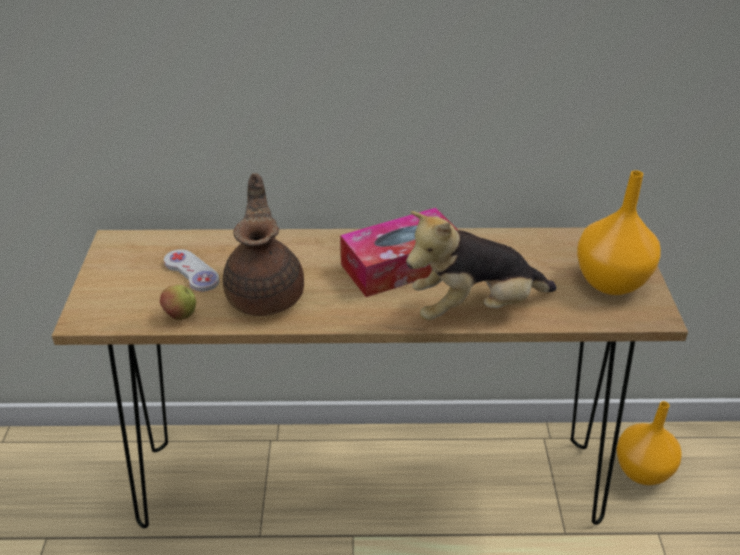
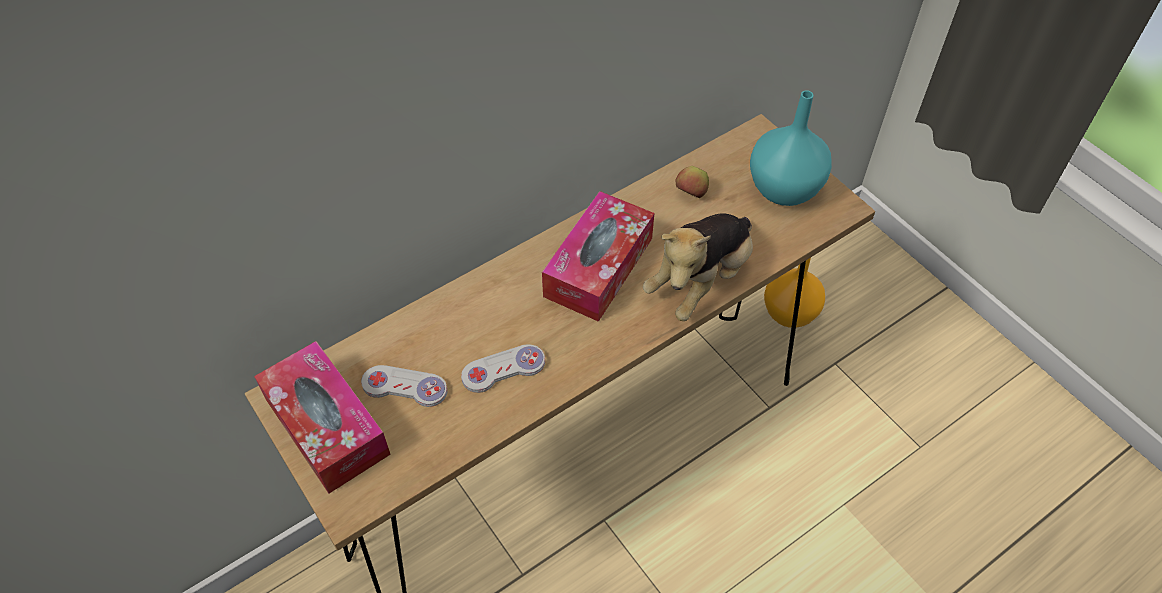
camera: 35 degrees left, 15 degrees up
apple [160,284,196,320] -> apple moved to [675,166,709,198]
brown teapot [223,173,304,316] -> white game controller [461,344,545,393]
orange vase [577,170,660,295] -> turquoise vase [750,90,832,206]
none -> tissue box [254,341,391,493]

